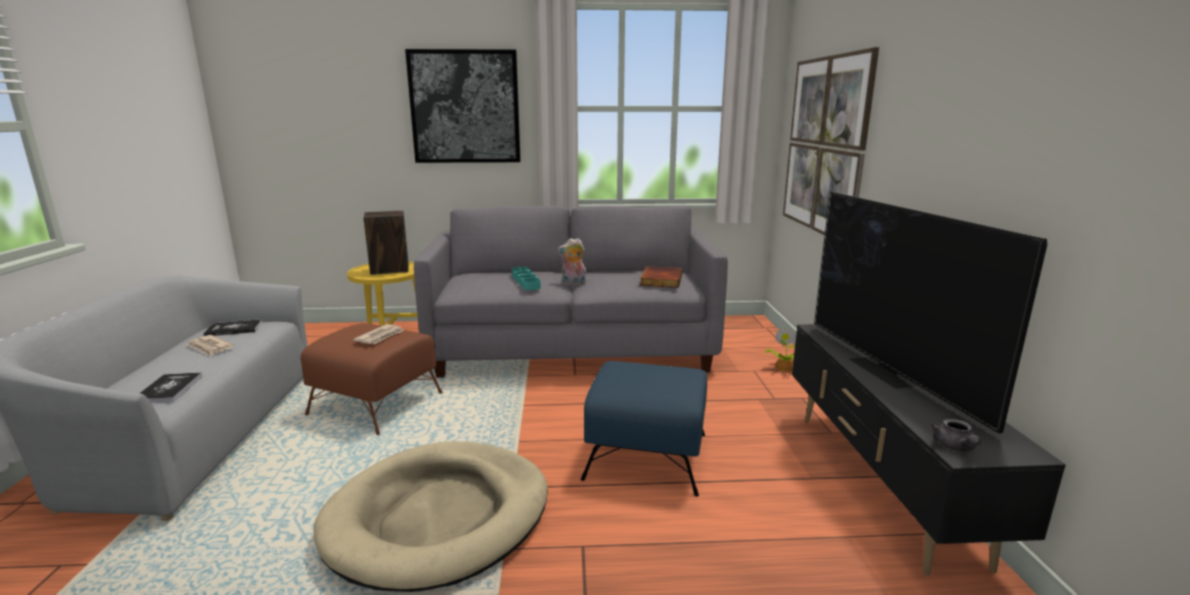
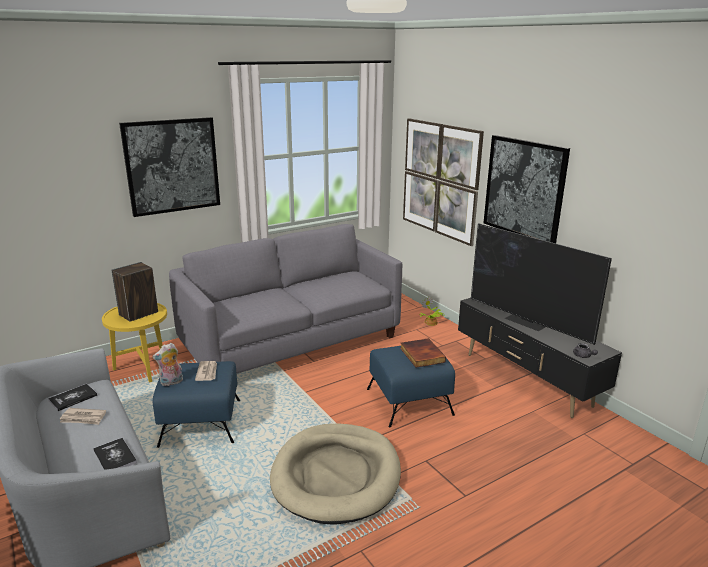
camera: 30 degrees left, 5 degrees up
brown ottoman [301,323,443,435] -> blue ottoman [153,361,240,448]
turquoise tray [512,267,541,290] -> none
plush toy [558,238,586,285] -> plush toy moved to [152,343,183,386]
book [640,266,683,288] -> book moved to [400,338,446,368]
none -> picture [484,135,570,243]

